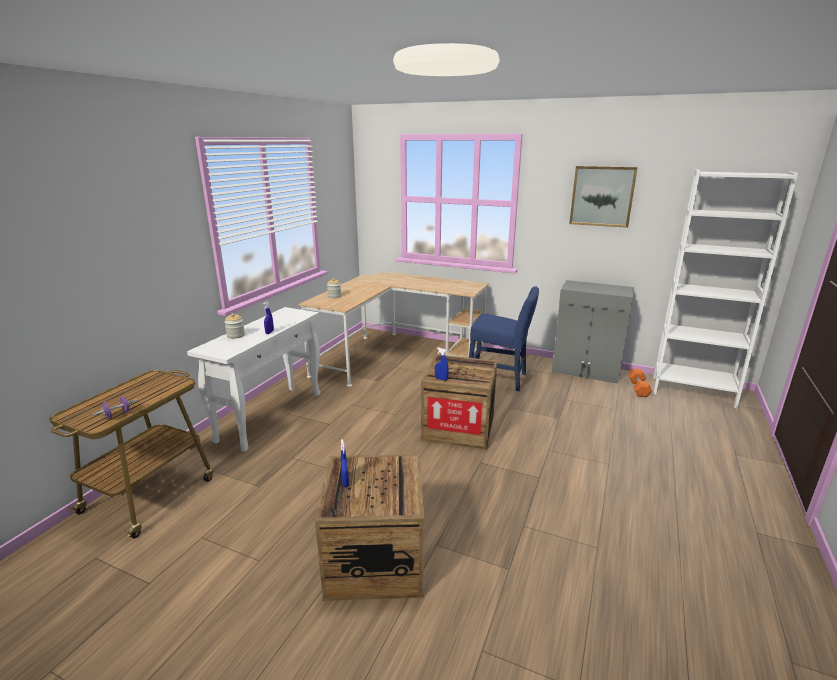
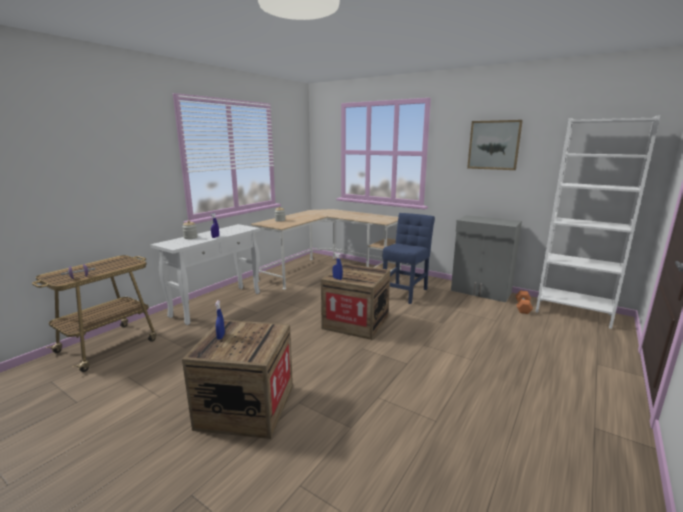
camera: 10 degrees right, 5 degrees down
blue chair [469,286,539,391] -> blue chair turned 90 degrees counterclockwise [383,213,435,304]

